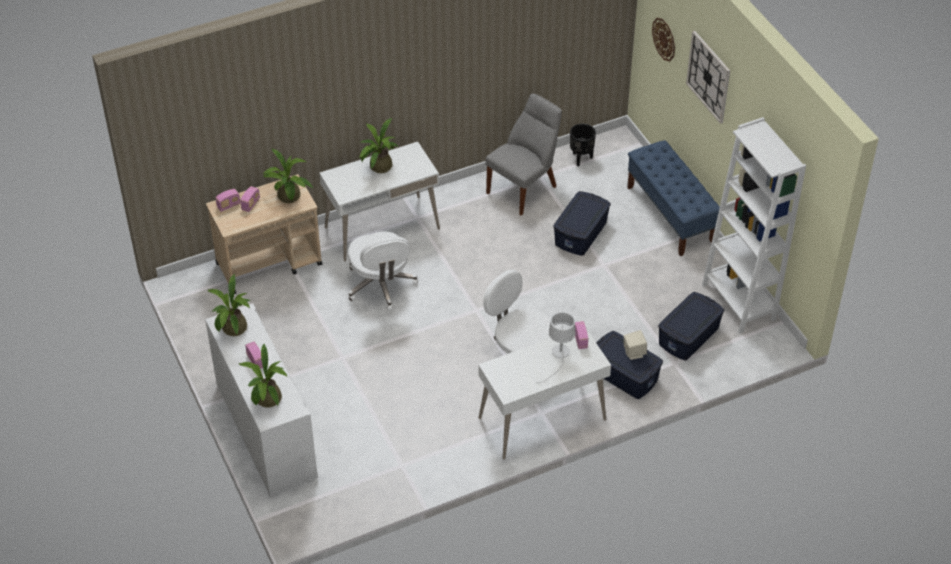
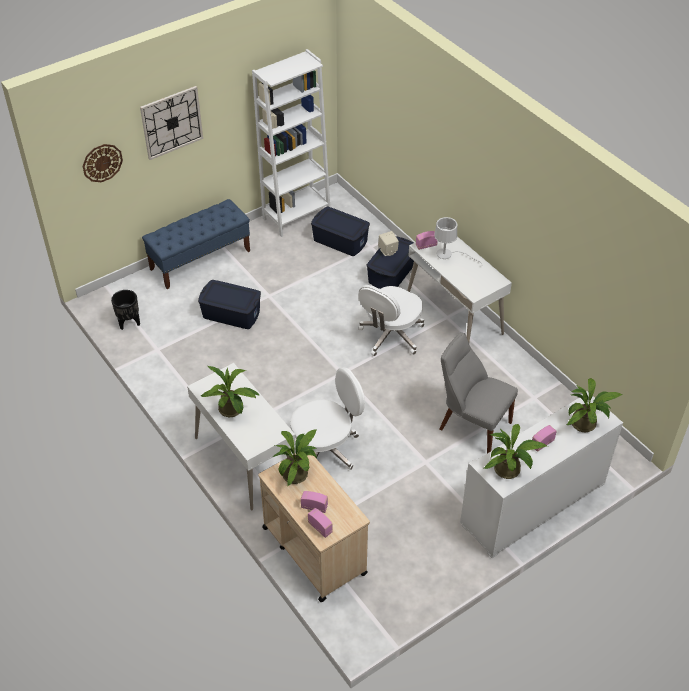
camera: 100 degrees left, 0 degrees up
grey chair [485,93,562,216] -> grey chair moved to [439,333,518,453]

